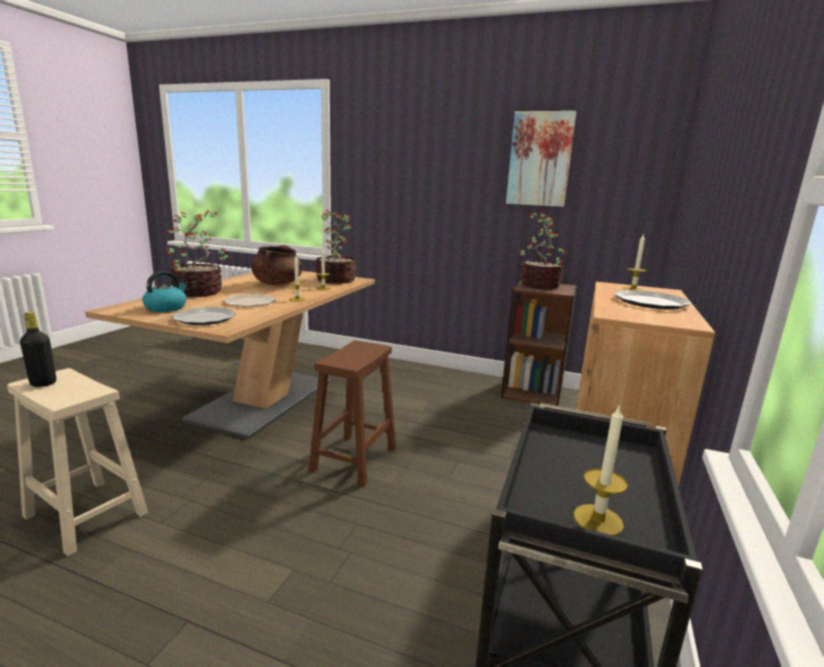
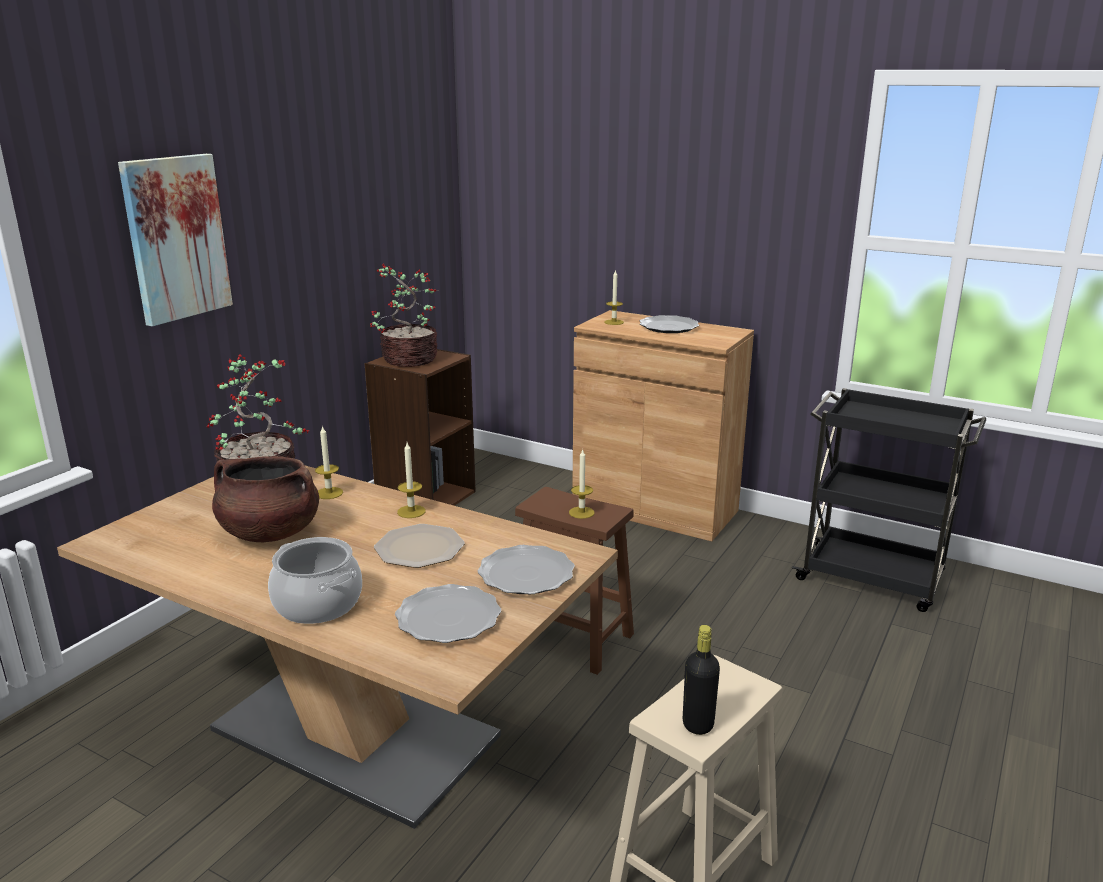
camera: 80 degrees left, 5 degrees up
kettle [142,271,188,312] -> plate [395,584,501,643]
potted plant [166,210,231,297] -> cooking pot [268,537,362,624]
picture [506,111,576,207] -> picture moved to [118,154,233,326]
candle [573,404,628,536] -> candle moved to [569,450,595,519]

